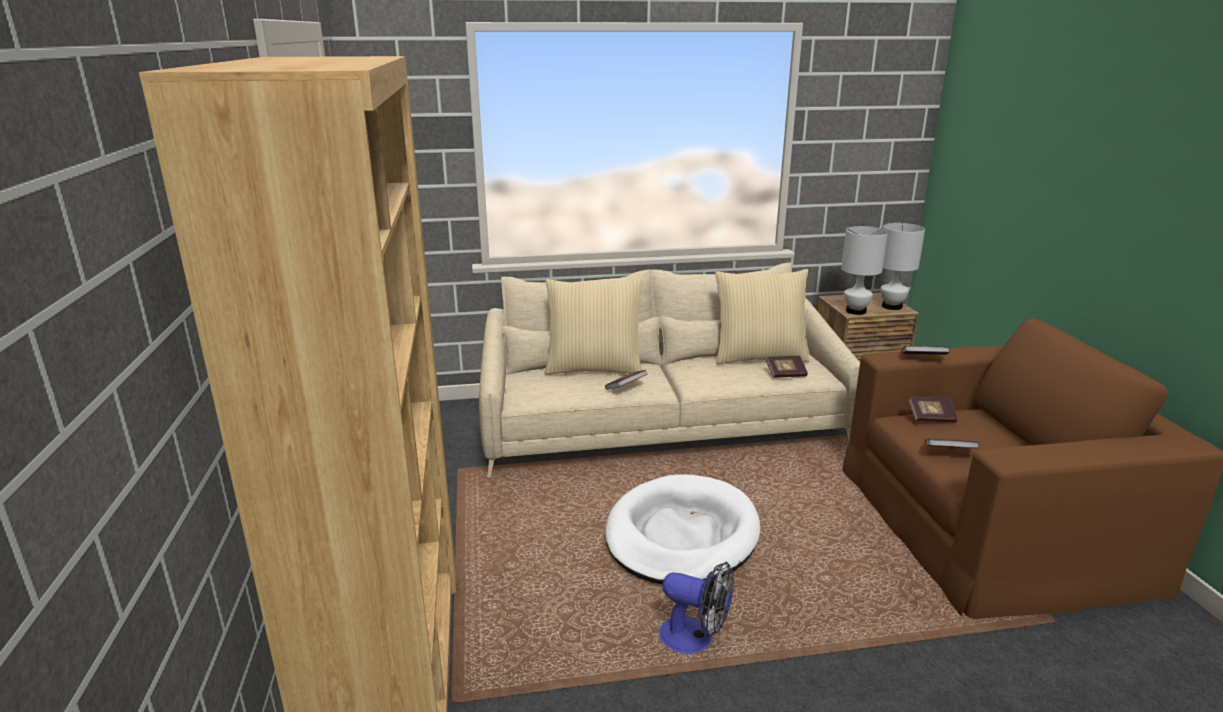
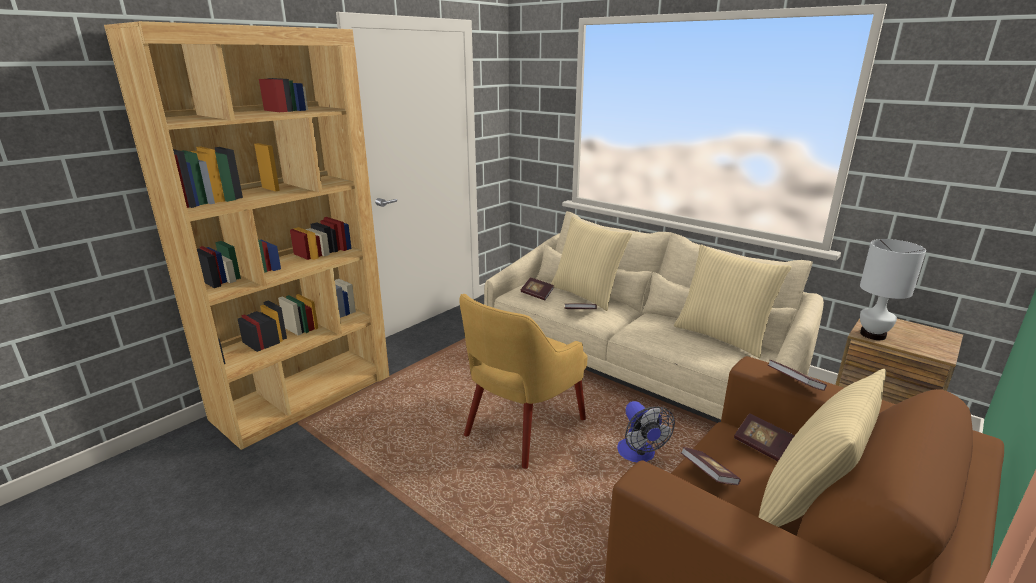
camera: 50 degrees right, 0 degrees up
white dog bed [605,474,761,584] -> yellow armchair [459,294,588,469]
fan [659,561,734,654] -> fan moved to [617,401,675,462]
book [766,356,808,378] -> book moved to [521,278,554,300]
white table lamp [880,223,925,310] -> none
none -> beige pillow [758,369,886,527]

